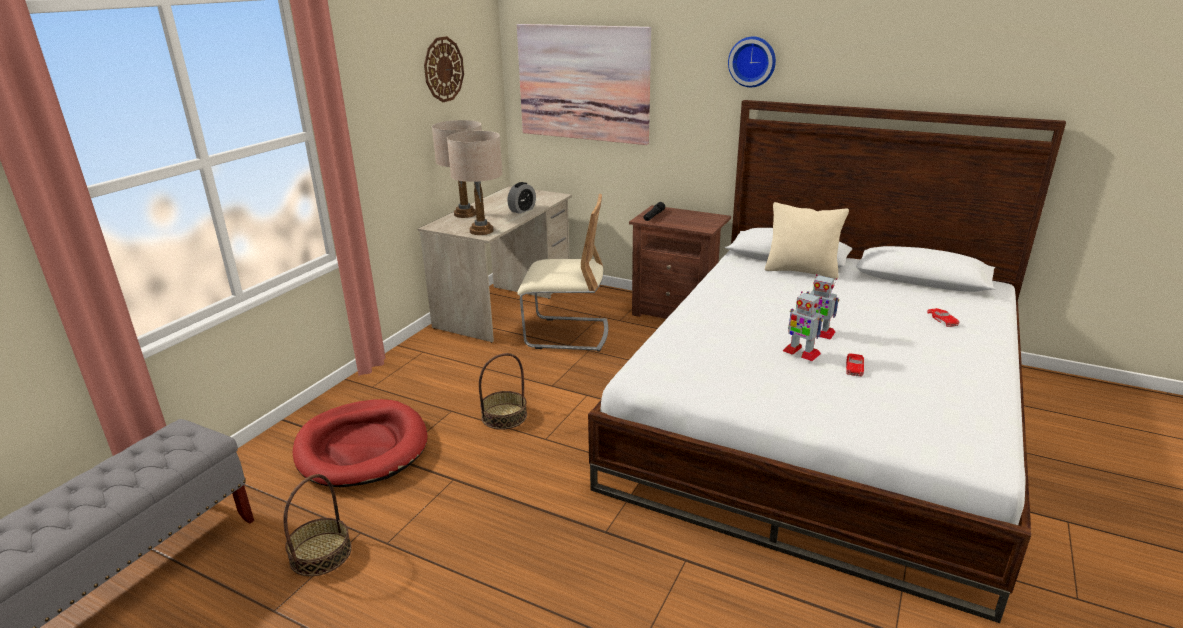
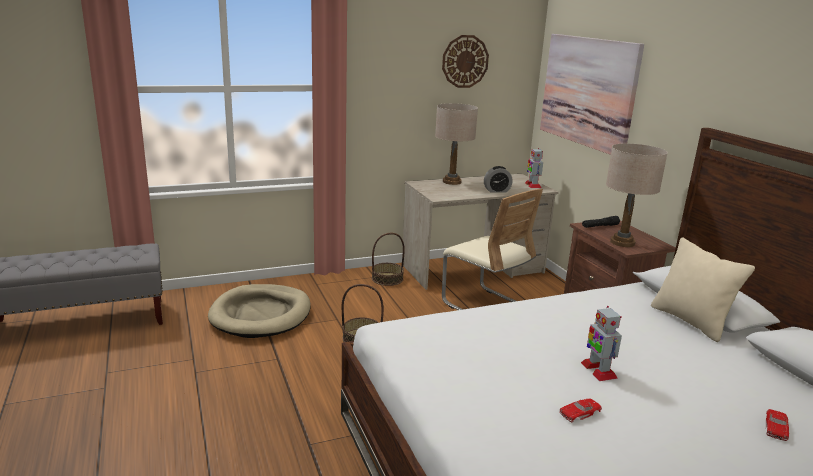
camera: 40 degrees right, 5 degrees down
basket [283,474,352,576] -> basket moved to [372,233,405,286]
red dog bed [293,399,428,487] -> beige dog bed [208,284,310,338]
beige table lamp [447,131,503,235] -> beige table lamp moved to [606,143,668,247]
wall clock [728,37,776,87] -> none
toy robot [783,291,823,361] -> toy robot moved to [525,148,543,188]

